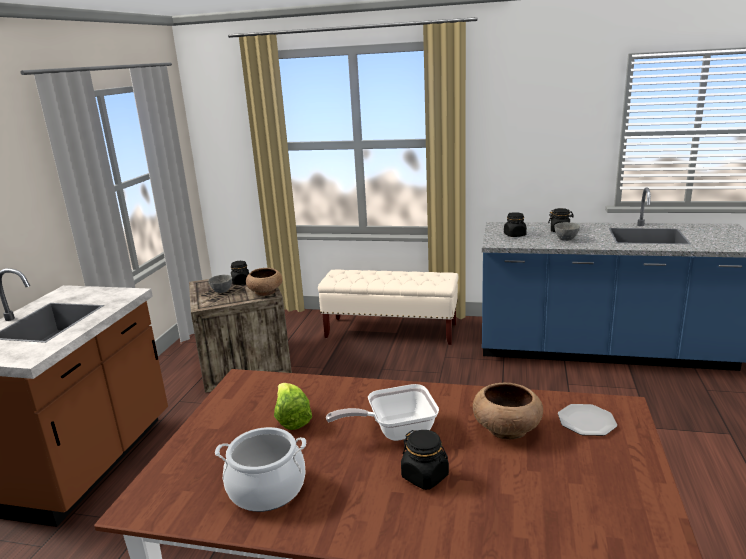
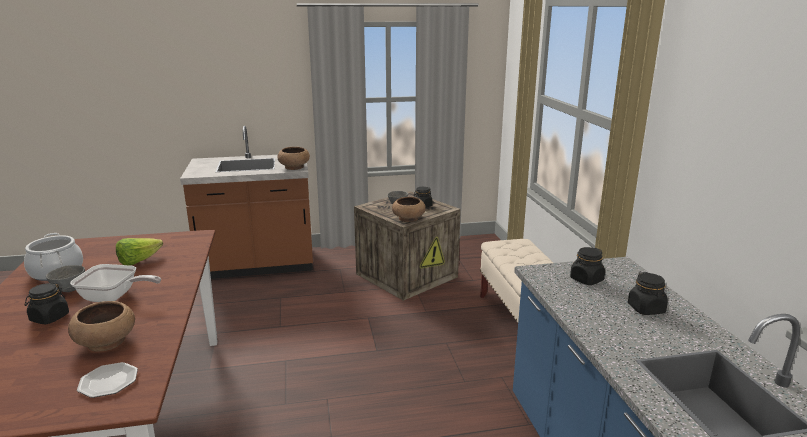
camera: 65 degrees right, 0 degrees up
frying pan [326,384,439,441] -> frying pan turned 135 degrees clockwise [70,264,161,302]
grey bowl [554,222,580,241] -> grey bowl moved to [46,265,85,292]
none -> brown bowl [277,147,310,170]

